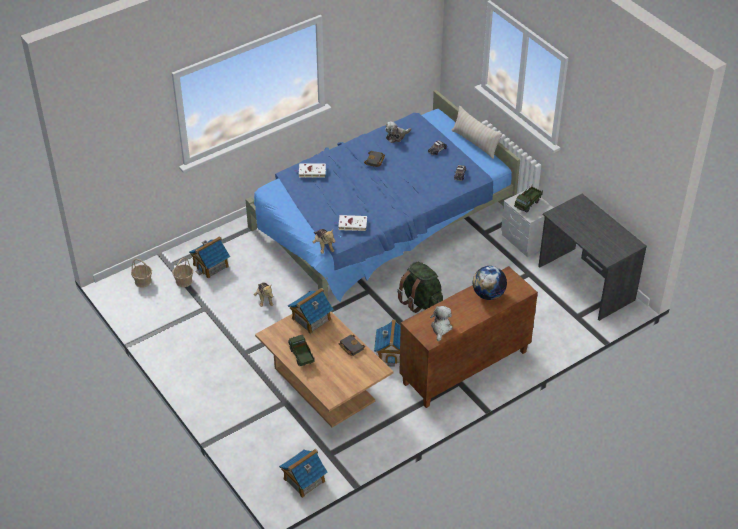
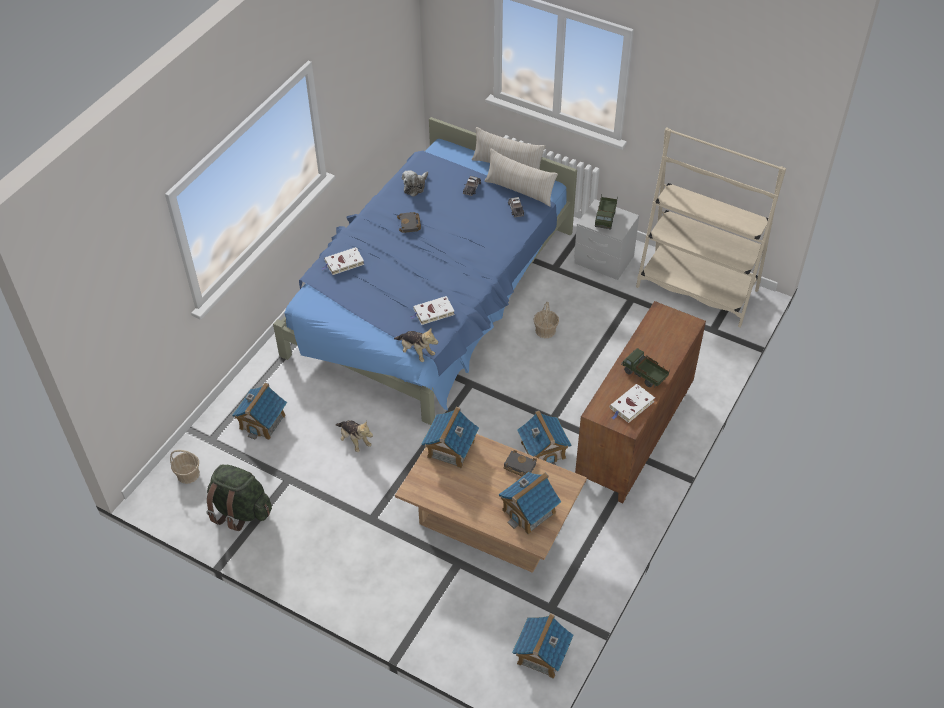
camera: 25 degrees left, 5 degrees up
basket [172,257,193,287] -> basket moved to [533,302,559,338]
toy truck [288,334,315,366] -> toy truck moved to [621,348,670,387]
green backpack [397,262,443,313] -> green backpack moved to [207,465,272,531]
plush toy [430,306,452,342] -> white book [610,384,655,423]
globe [472,266,507,300] -> none
grey desk [538,194,647,321] -> beige bookcase [636,127,786,327]
none -> beige pillow [485,149,558,207]
none -> toy house [499,472,561,535]

